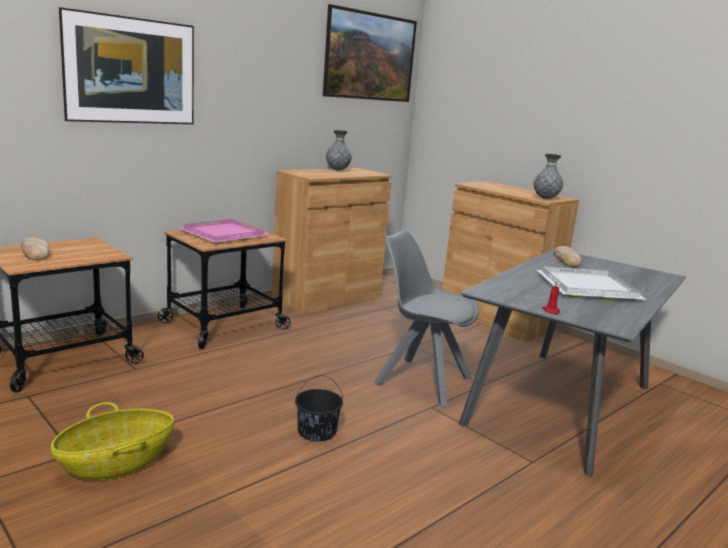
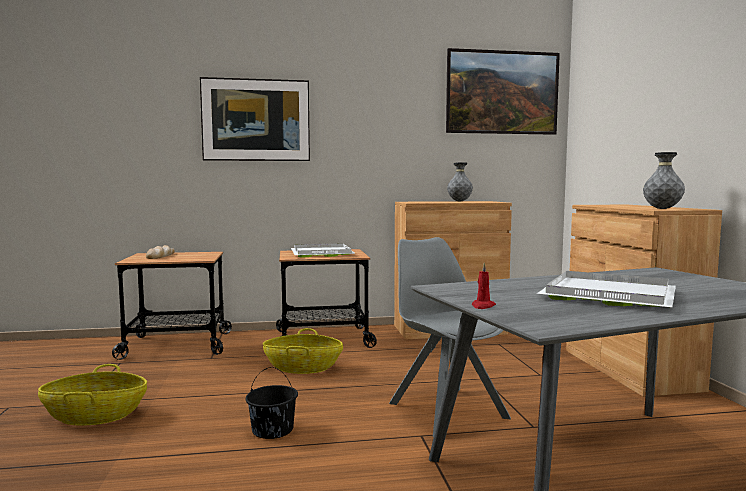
camera: 35 degrees right, 10 degrees down
pink tray [179,219,268,244] -> white tray [291,243,356,258]
bread [553,246,582,267] -> none
none -> basket [263,328,343,374]

